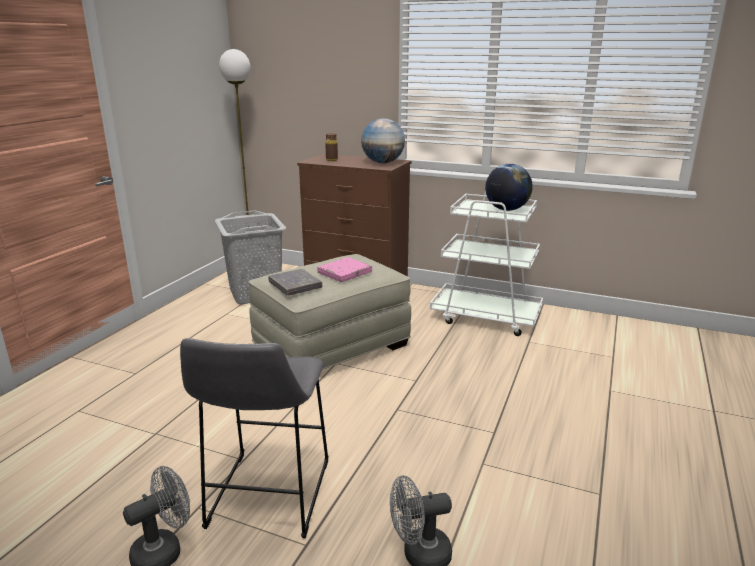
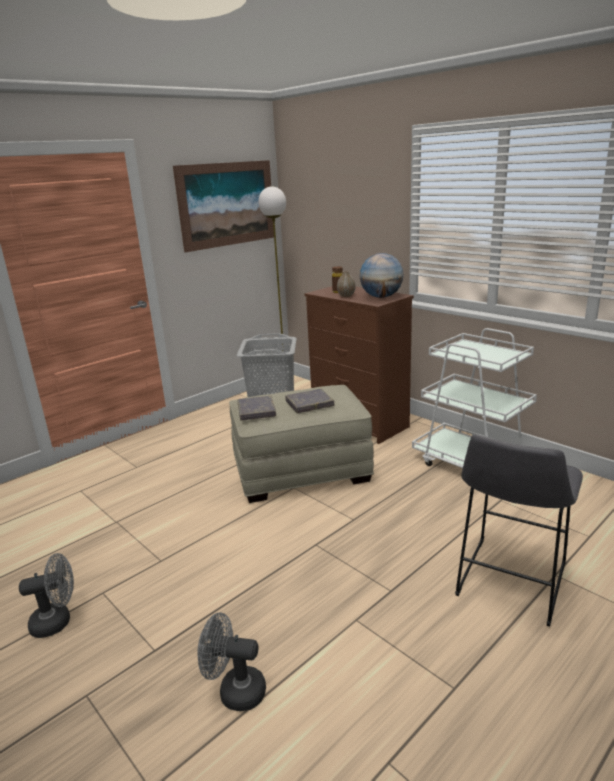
camera: 25 degrees right, 0 degrees up
grey stool [180,338,329,538] -> grey stool moved to [455,434,583,626]
pink book [317,257,372,282] -> grey book [285,389,334,413]
globe [485,164,533,211] -> none
none -> picture [173,160,274,252]
none -> vase [337,271,356,297]

